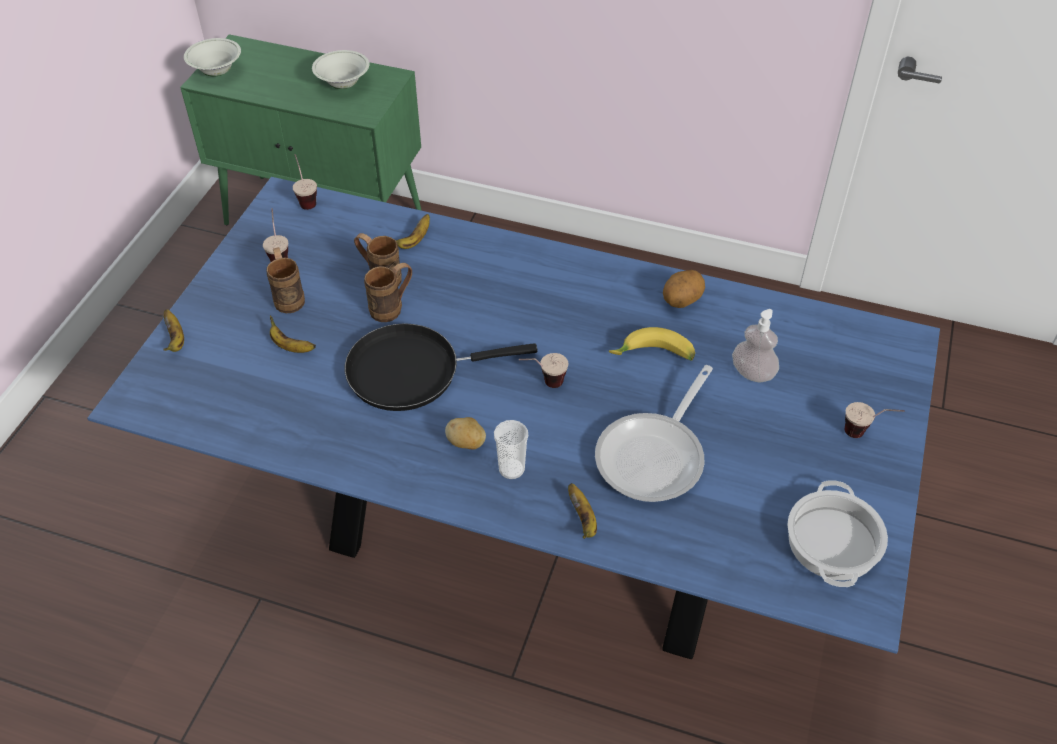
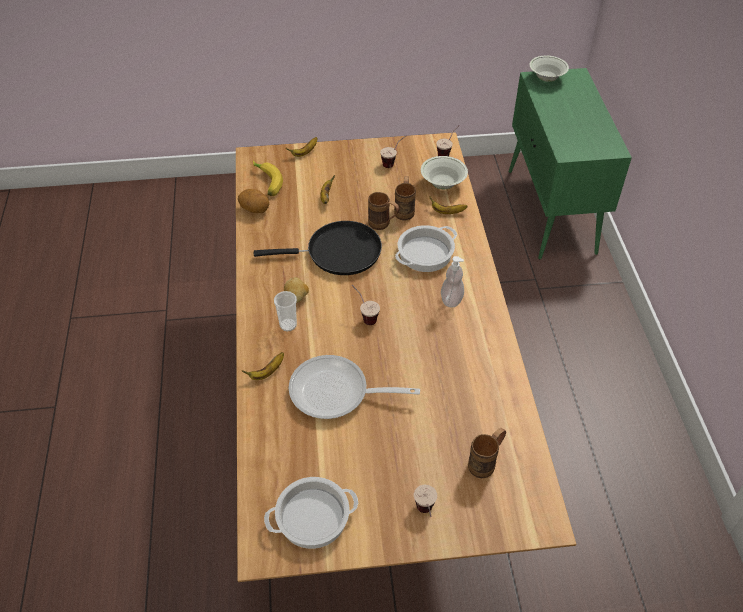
camera: 65 degrees right, 0 degrees up
blue dining table [87,177,940,659] -> brown dining table [236,132,576,582]
brown mug [267,247,305,313] -> brown mug moved to [468,428,506,478]
white bowl [312,50,369,89] -> white bowl moved to [421,156,468,189]
black frying pan [345,323,538,411] -> black frying pan turned 120 degrees clockwise [254,221,382,275]
banana [609,327,695,361] -> banana moved to [253,161,283,196]
potato [663,270,705,308] -> potato moved to [238,189,269,213]
soap dispenser [732,309,779,382] -> soap dispenser moved to [441,256,464,307]
none -> cooking pot [395,225,457,272]

